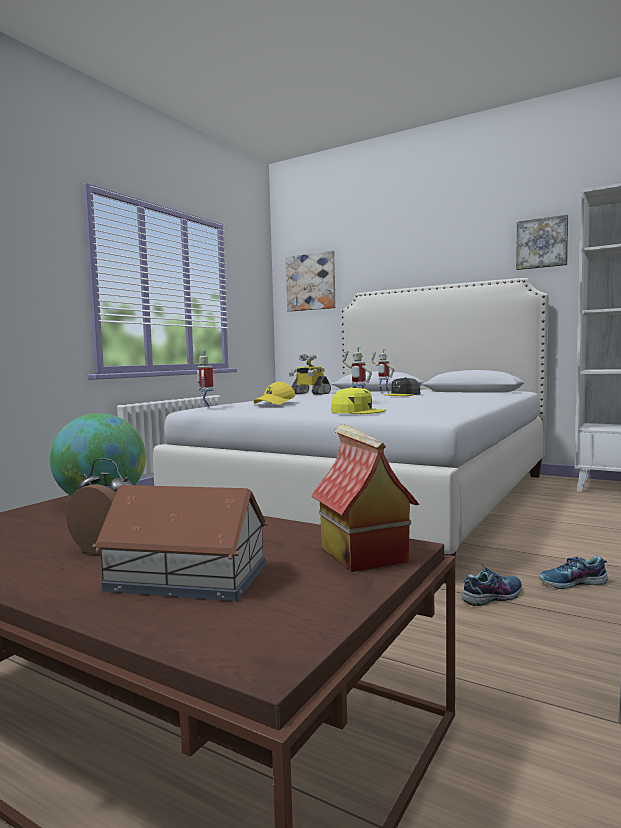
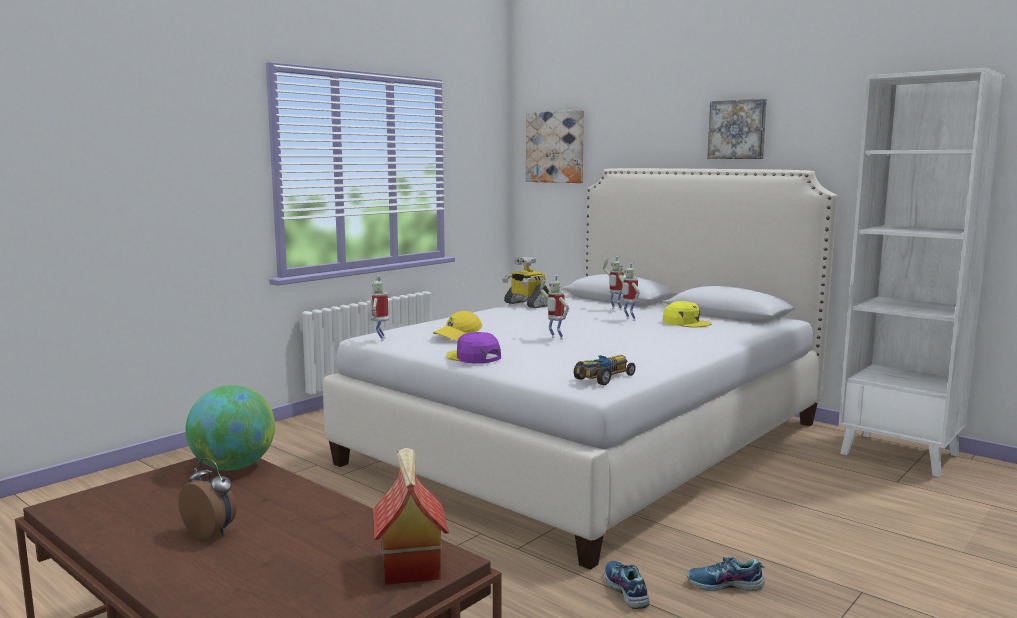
camera: 10 degrees right, 5 degrees up
toy house [92,485,268,601] -> none
yellow cap [331,387,386,414] -> yellow cap moved to [663,301,712,327]
grey cap [386,377,421,396] -> toy robot [618,263,640,321]
shoe [462,562,522,606] -> shoe turned 90 degrees counterclockwise [604,561,650,609]
picture [516,214,568,270] -> picture moved to [707,99,767,159]
none -> purple cap [446,332,501,364]
none -> toy car [574,355,636,385]

